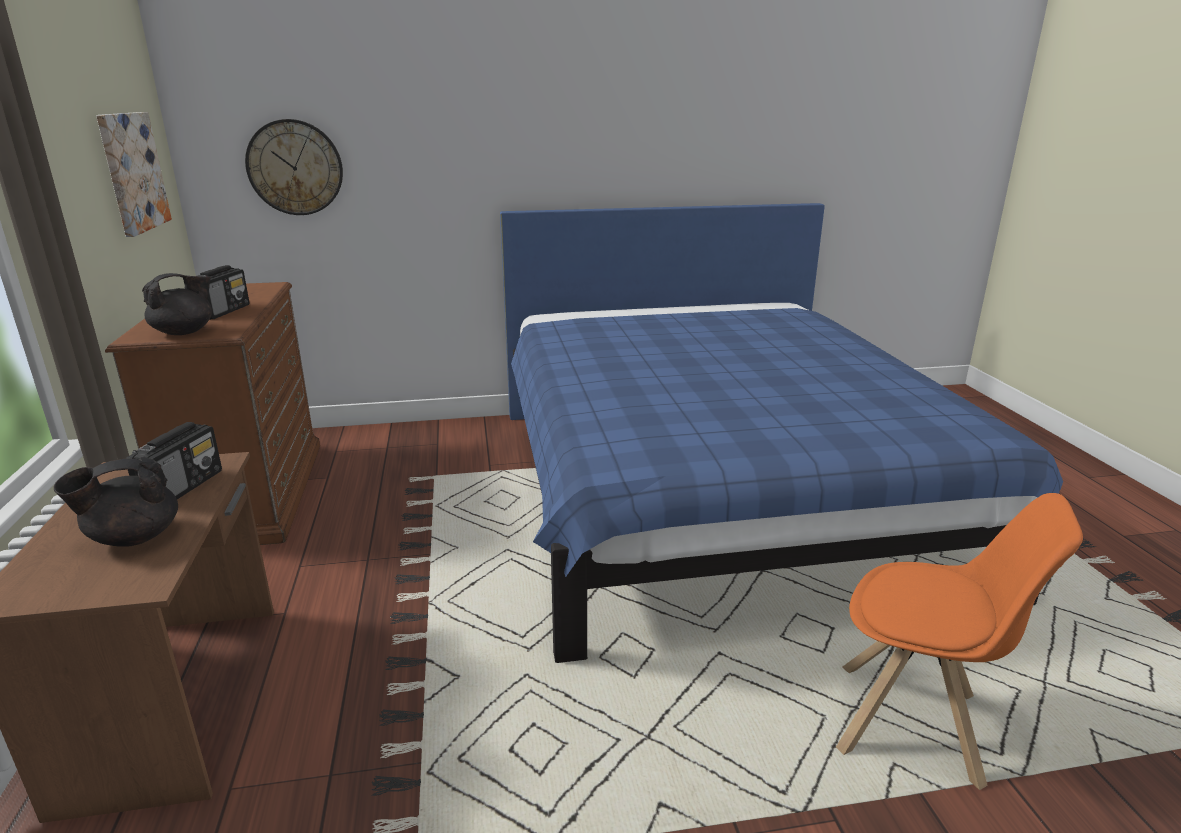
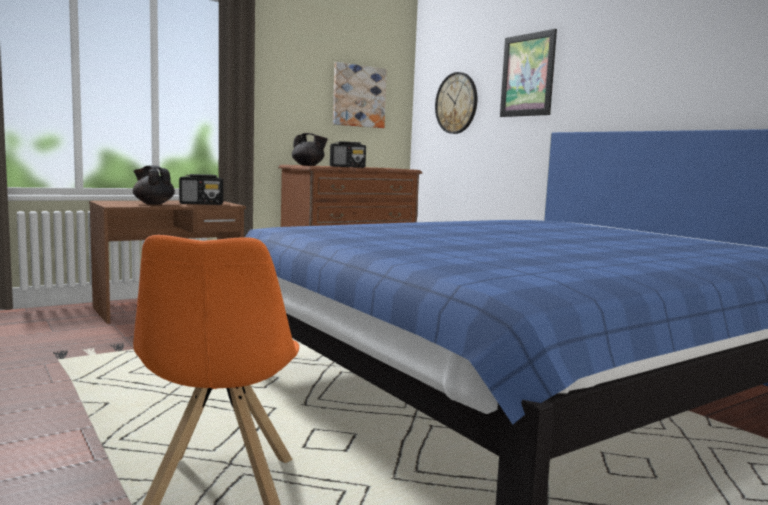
camera: 65 degrees right, 15 degrees down
none -> picture [500,29,557,117]

